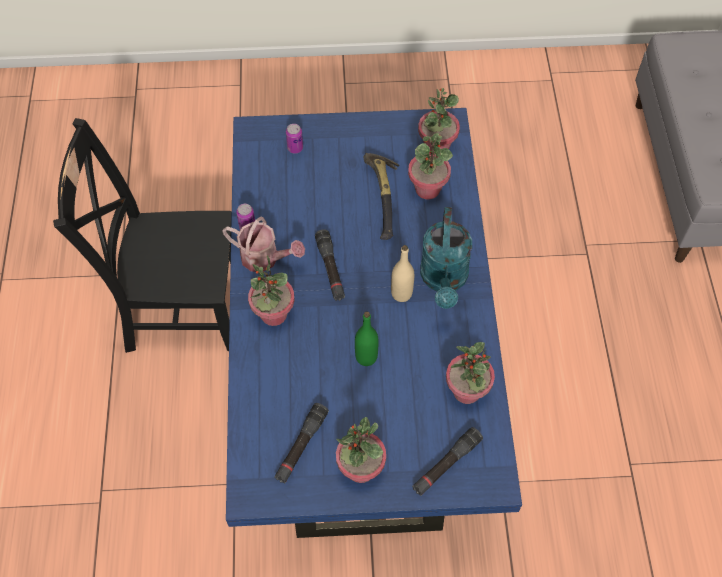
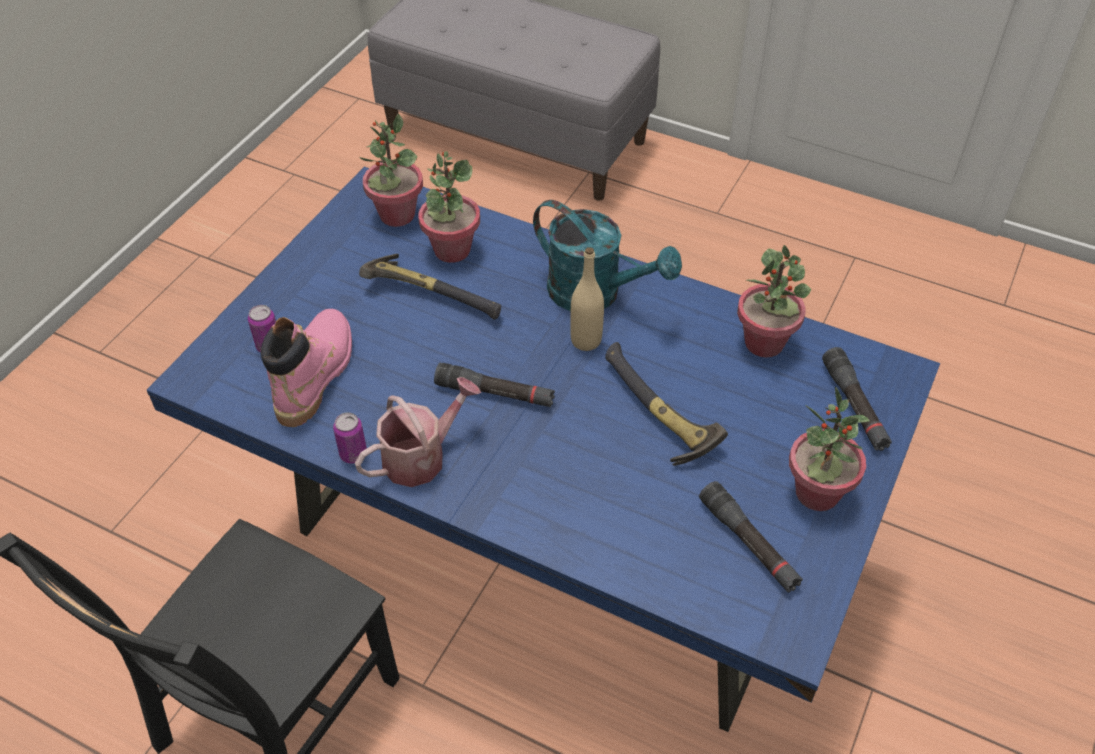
camera: 60 degrees left, 10 degrees down
potted plant [248,256,295,326] -> none
green bottle [355,312,379,366] -> hammer [605,342,728,466]
none -> pink boot [261,309,352,427]

